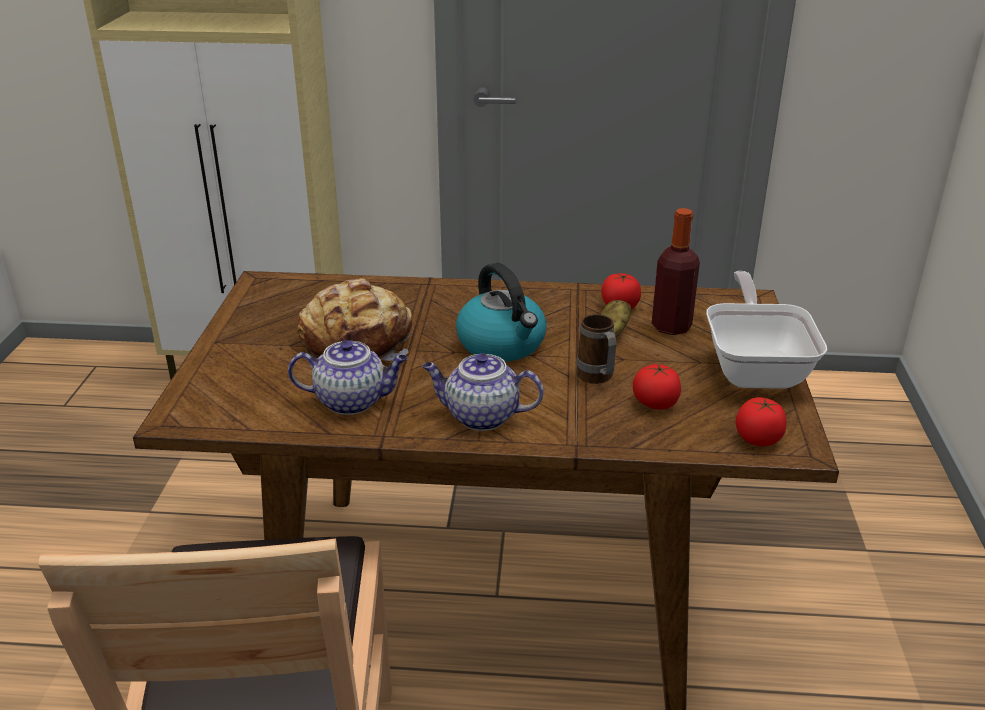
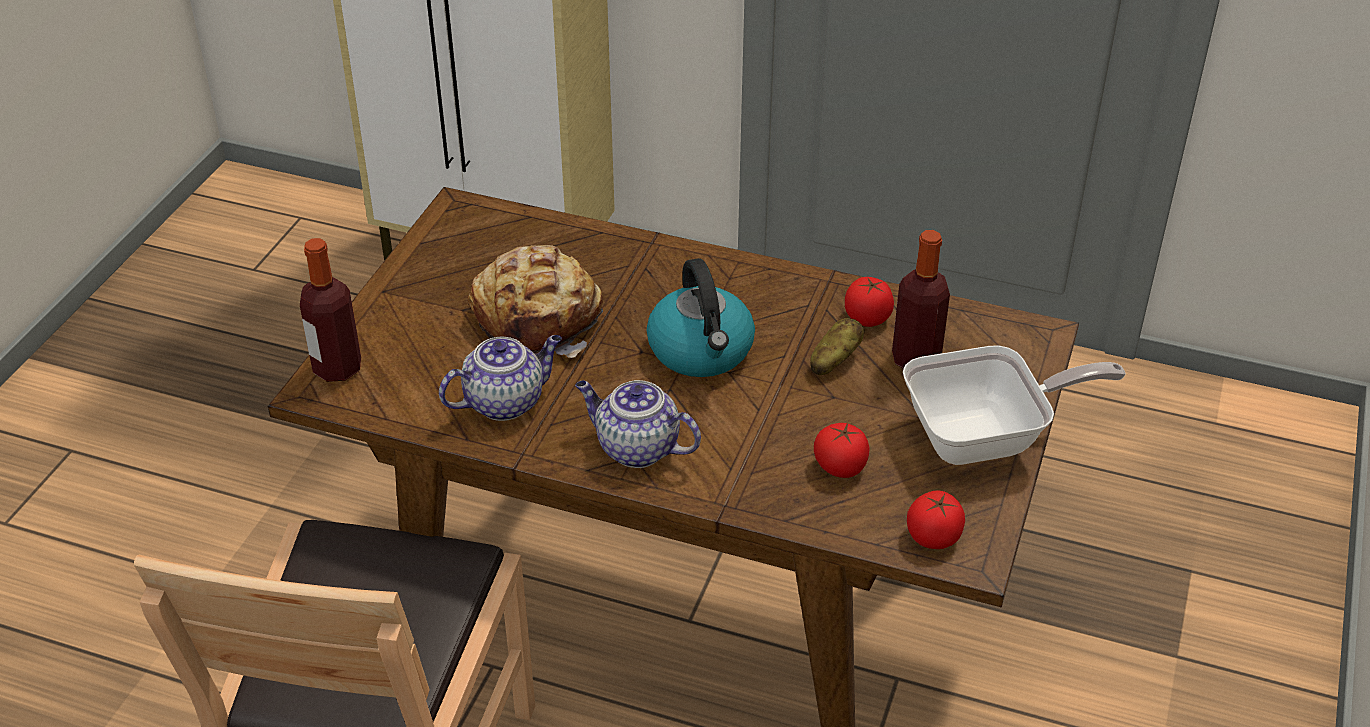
camera: 15 degrees right, 10 degrees up
teapot [288,340,408,415] -> teapot turned 45 degrees counterclockwise [439,335,562,421]
mug [576,314,617,384] -> none
frying pan [706,271,827,389] -> frying pan turned 60 degrees clockwise [903,345,1126,465]
none -> bottle [300,238,361,382]

